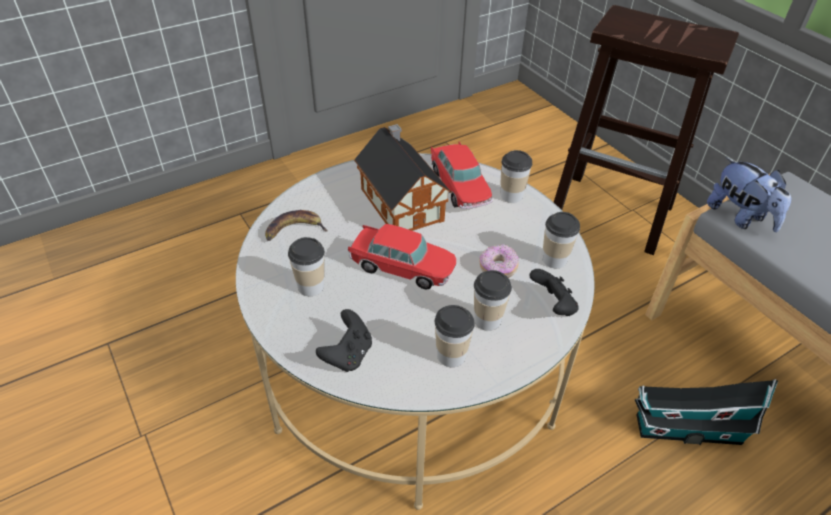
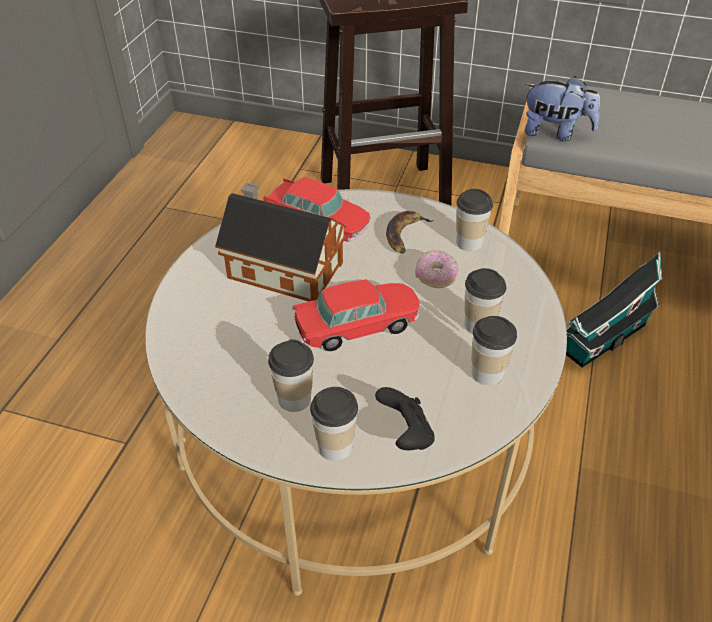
camera: 40 degrees left, 0 degrees up
banana [265,210,327,241] -> banana moved to [386,211,434,254]
cup [500,150,532,203] -> cup moved to [310,387,358,461]
black game controller [529,269,579,316] -> none

